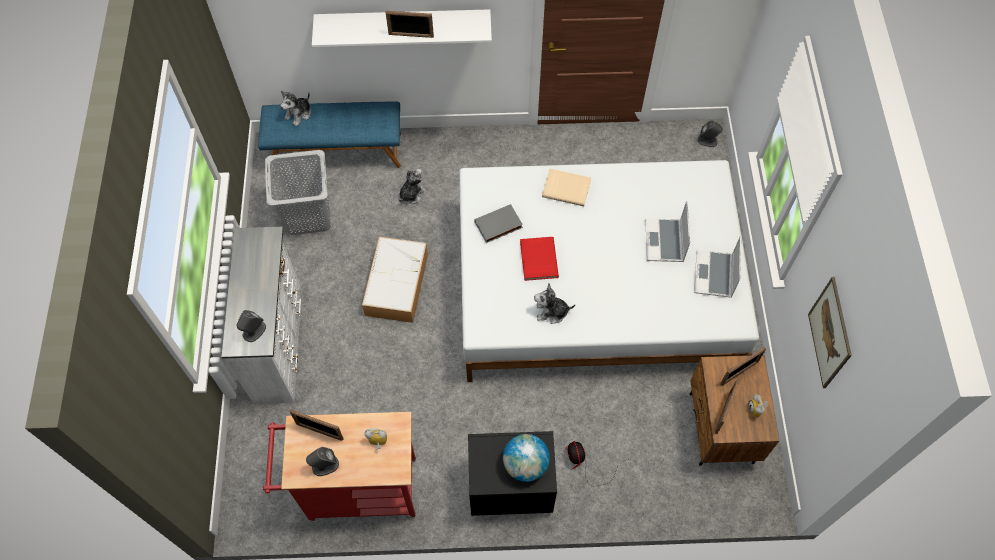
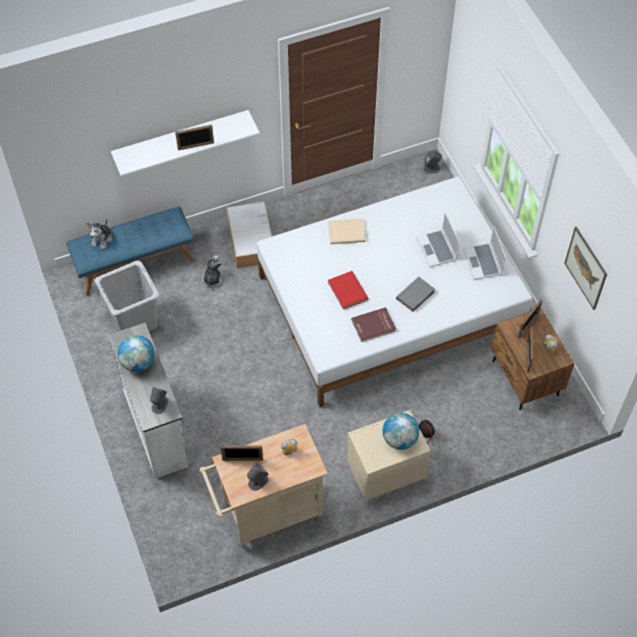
camera: 20 degrees left, 5 degrees down
red cart [263,412,416,521] -> beige cart [199,424,328,548]
storage box [362,237,428,323] -> storage box moved to [226,201,272,268]
black nightstand [468,431,557,516] -> beige nightstand [347,410,431,501]
grey book [474,204,523,243] -> grey book moved to [396,277,435,312]
plush toy [534,283,575,324] -> red book [351,307,396,342]
none -> globe [118,335,155,372]

